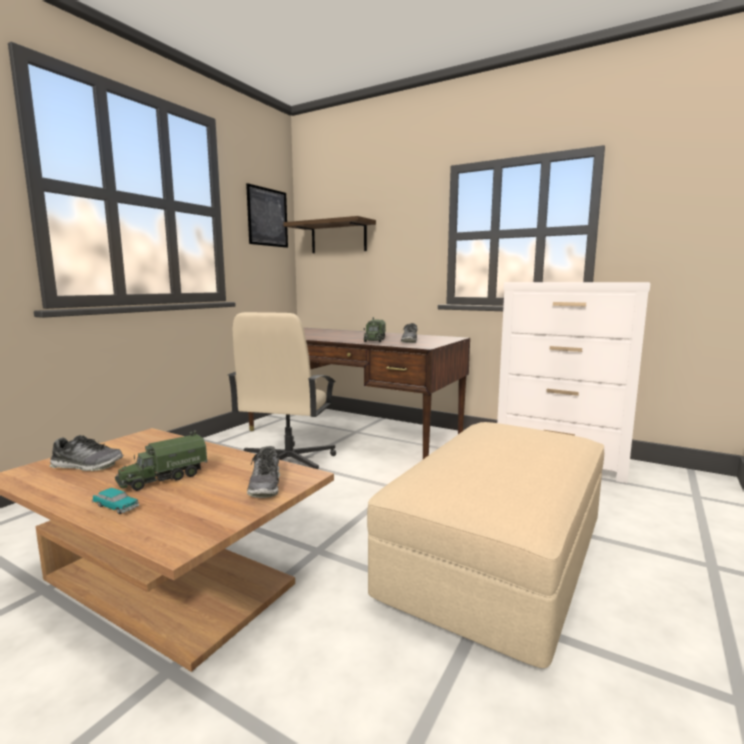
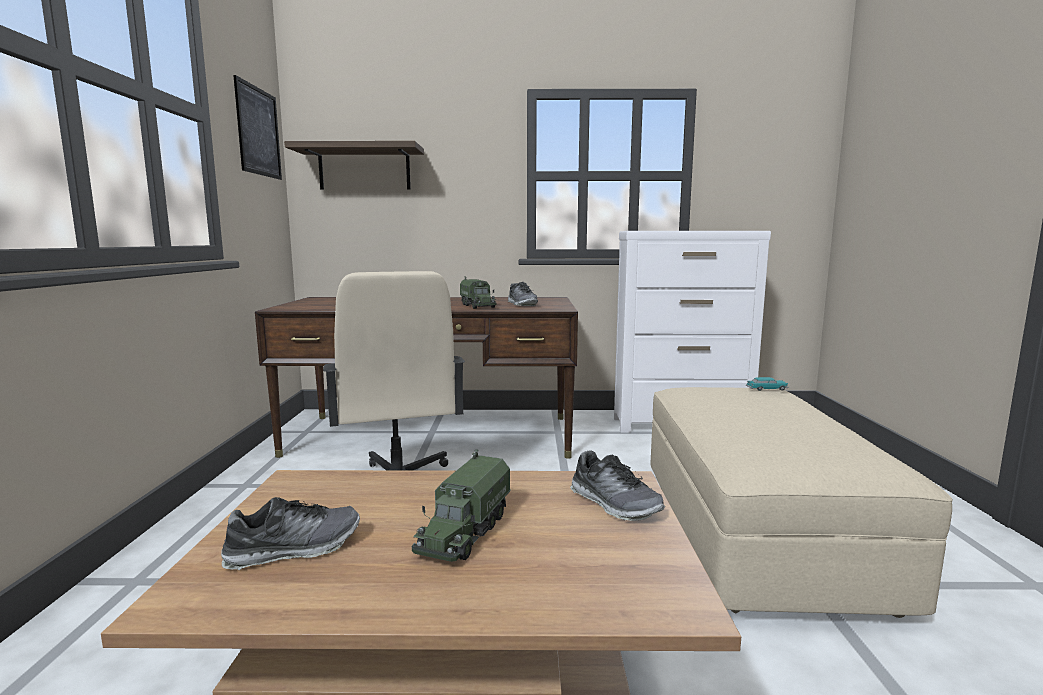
camera: 30 degrees left, 0 degrees up
toy car [92,488,140,514] -> toy car moved to [746,377,789,391]

